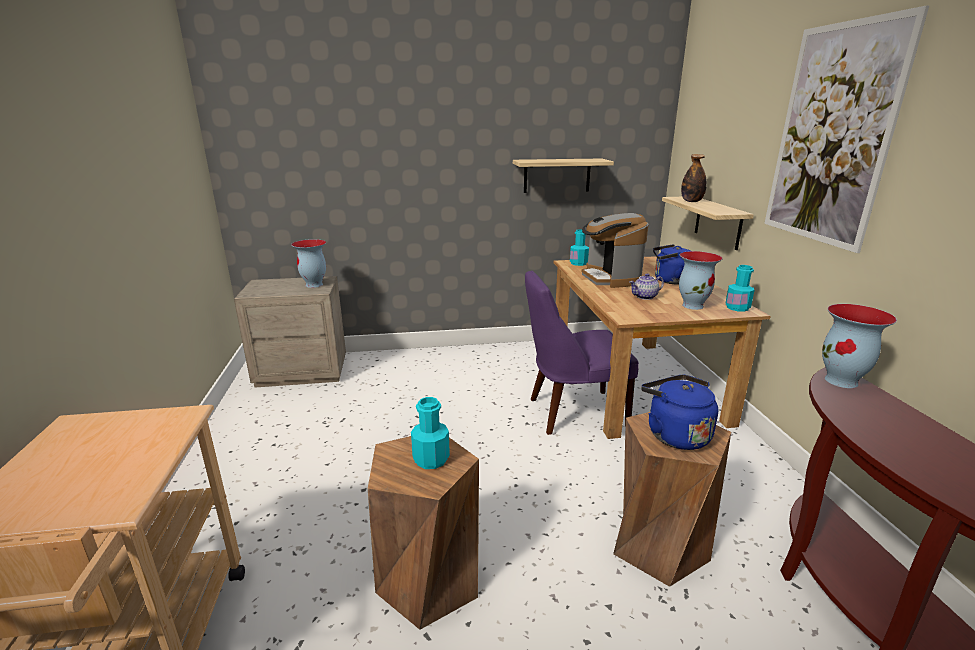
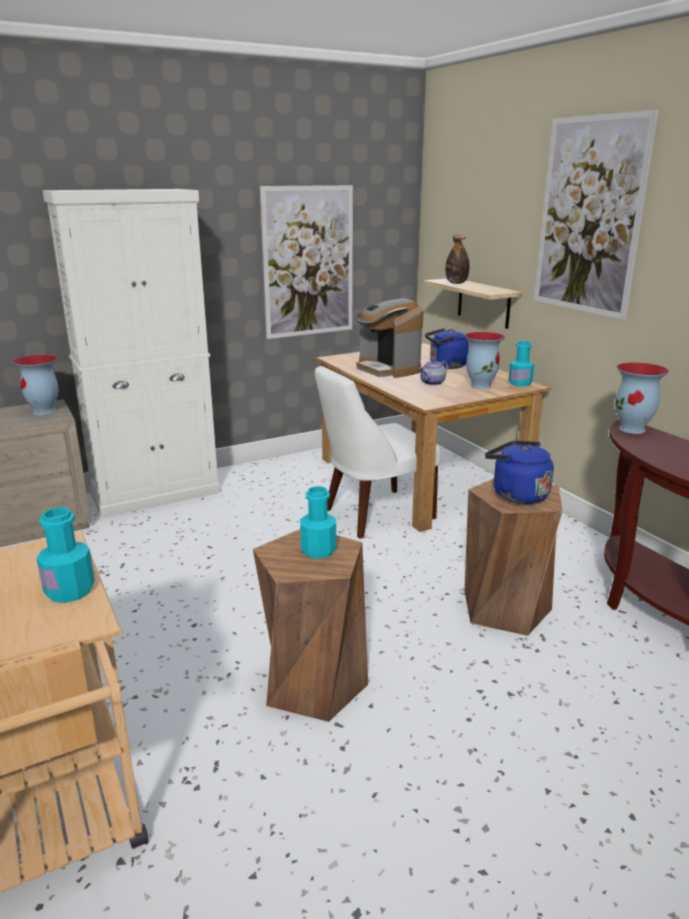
camera: 20 degrees left, 0 degrees up
shelf [513,158,614,193] -> picture [260,185,353,339]
purple chair [525,270,639,435] -> white chair [315,366,441,539]
turquoise bottle [570,229,589,266] -> turquoise bottle moved to [36,507,95,603]
none -> white cabinet [43,189,221,518]

